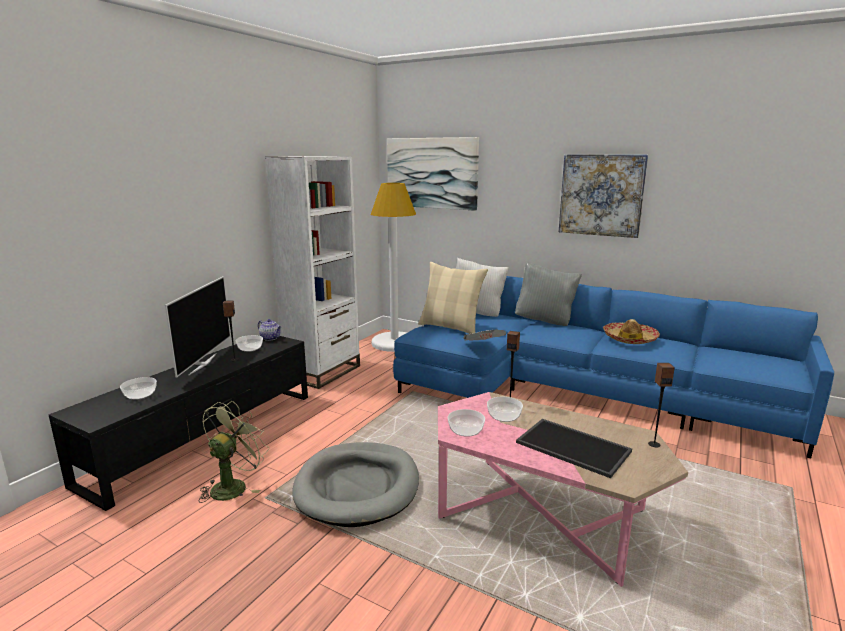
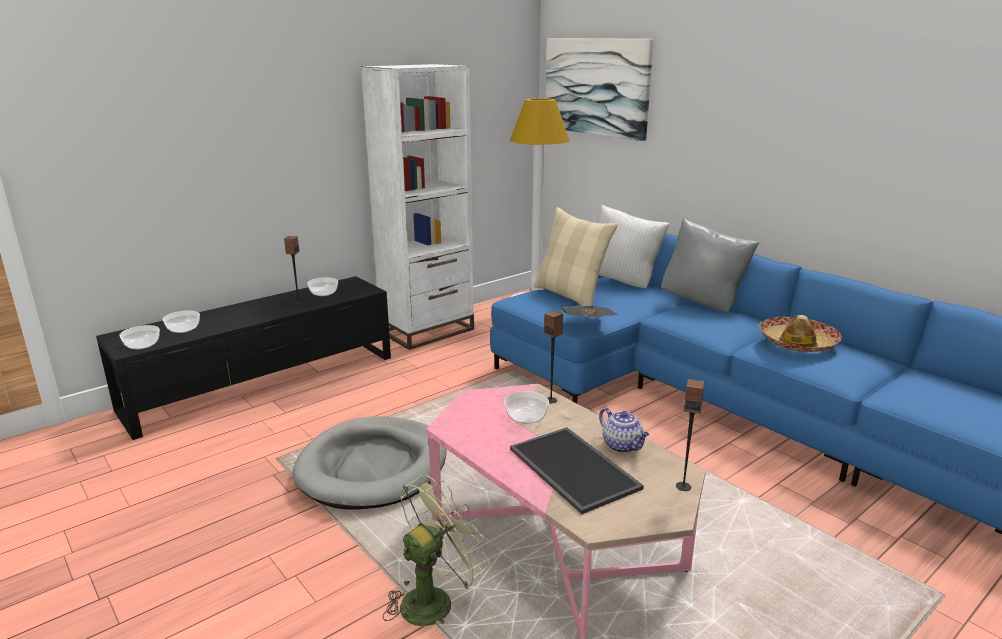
camera: 20 degrees right, 5 degrees up
television [165,276,231,378] -> none
green fan [198,401,269,503] -> green fan moved to [383,474,490,626]
teapot [258,319,281,341] -> teapot moved to [599,408,649,453]
bowl [448,409,485,437] -> bowl moved to [119,325,160,350]
picture [559,154,648,238] -> none

